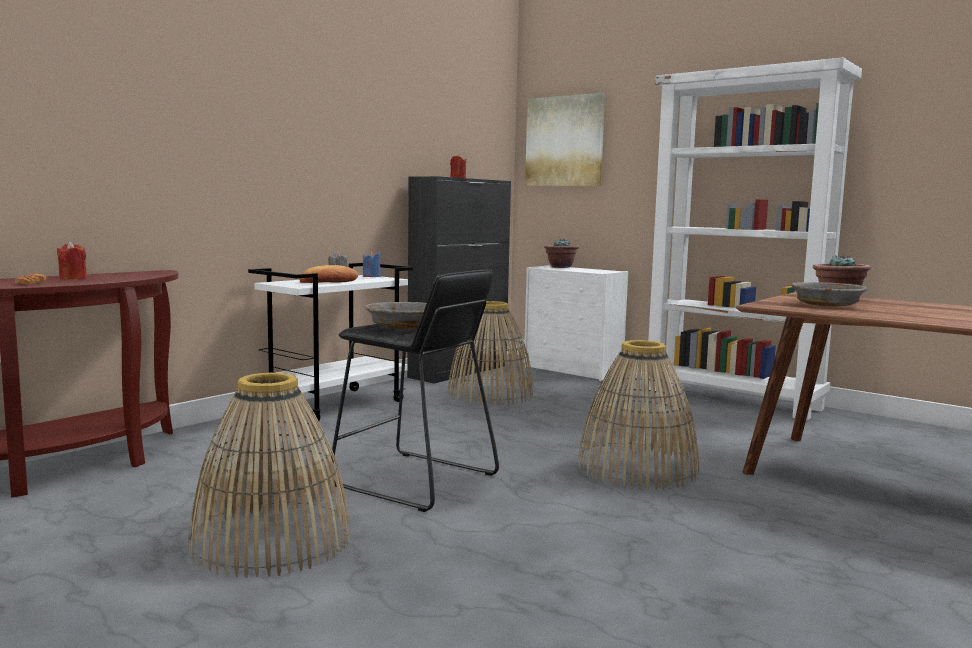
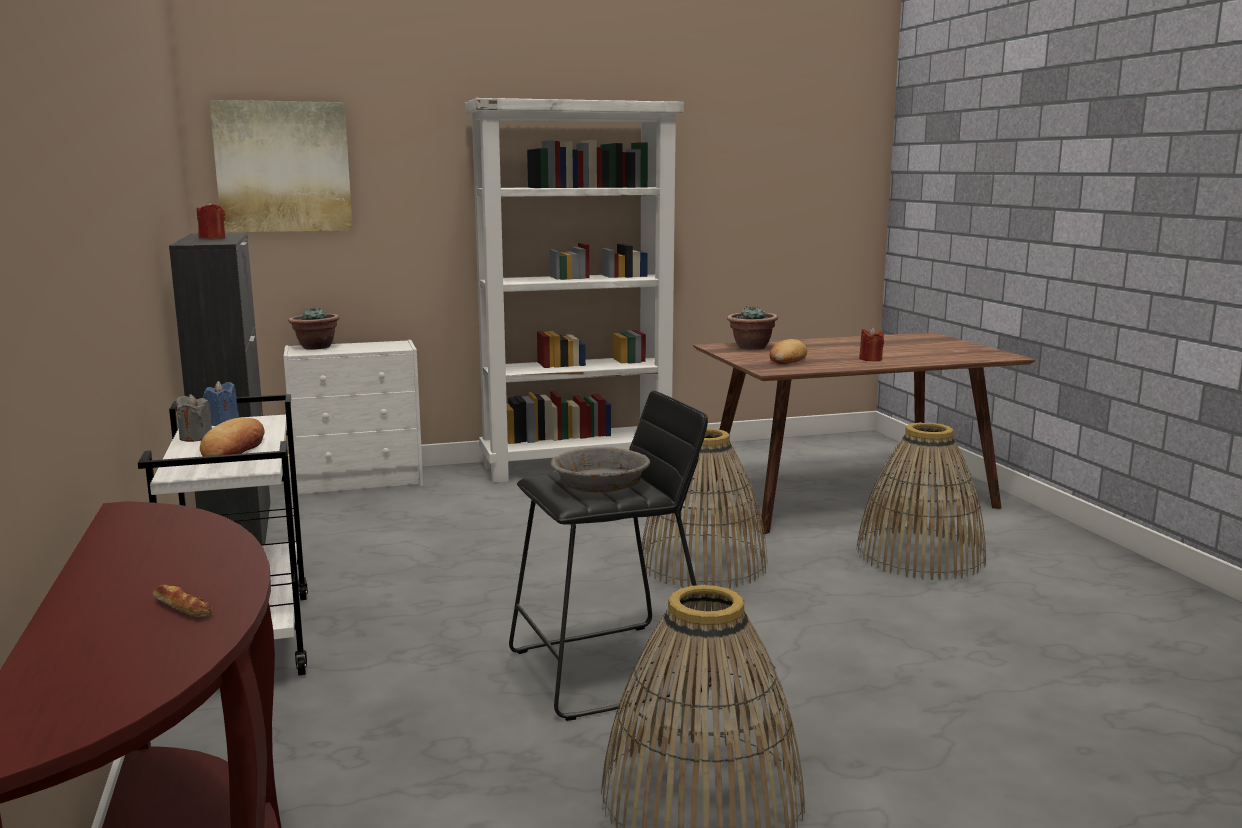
camera: 55 degrees left, 5 degrees up
red candle [57,242,87,280] -> red candle moved to [859,327,884,361]
basket [447,301,534,405] -> basket moved to [857,422,986,580]
grey bowl [791,282,868,306] -> bread [770,339,807,364]

